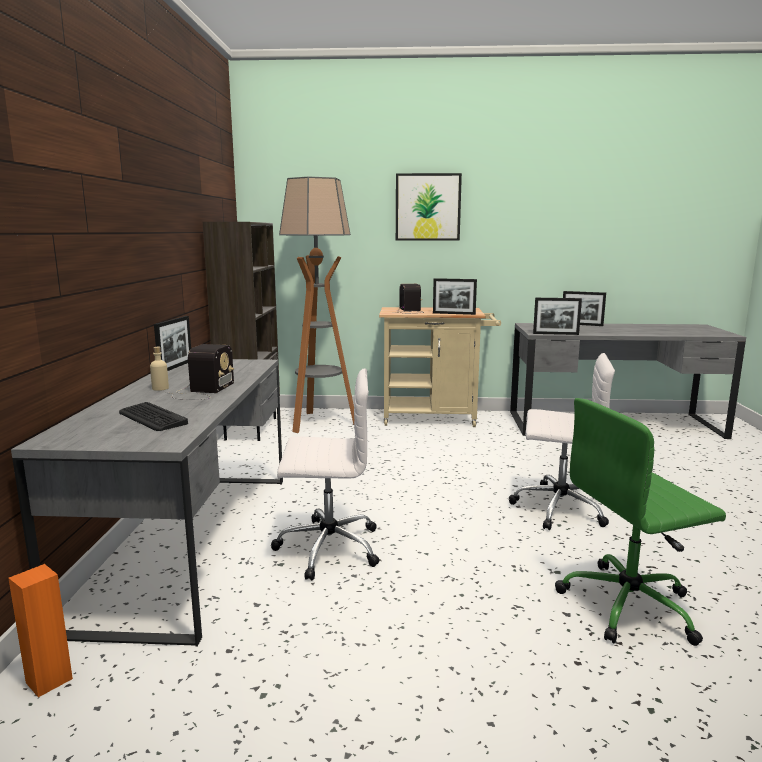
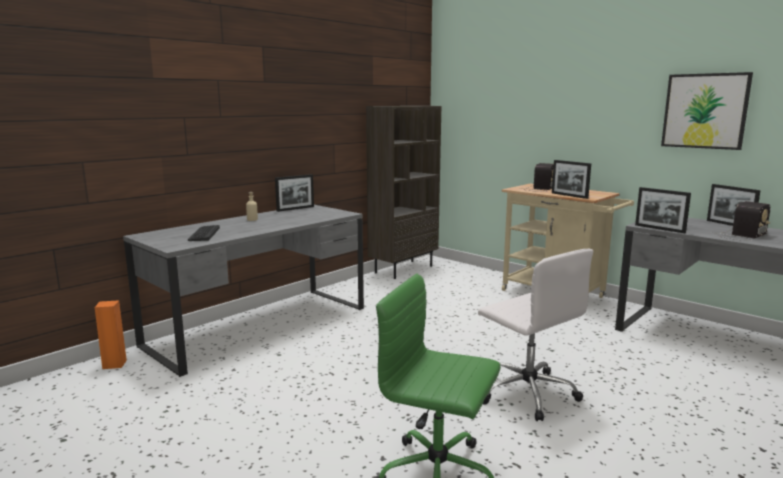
camera: 40 degrees right, 0 degrees up
radio [165,344,234,400] -> radio moved to [711,201,771,241]
white office chair [271,368,379,581] -> none
floor lamp [279,177,354,433] -> none
picture [396,173,462,241] -> picture moved to [661,72,753,150]

